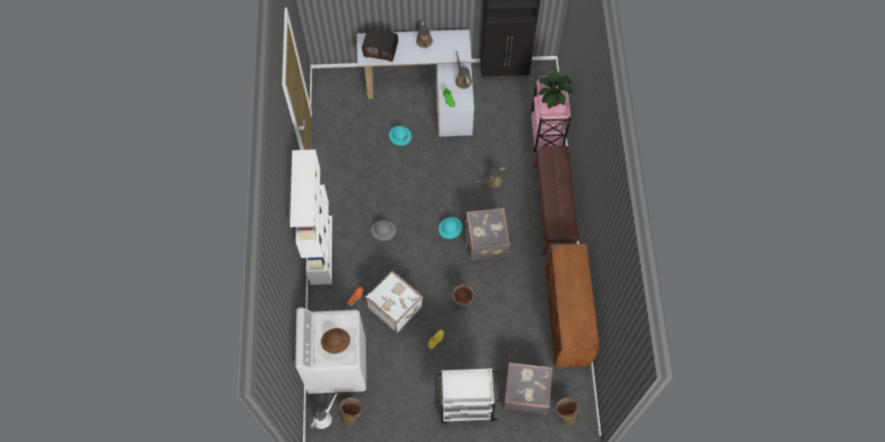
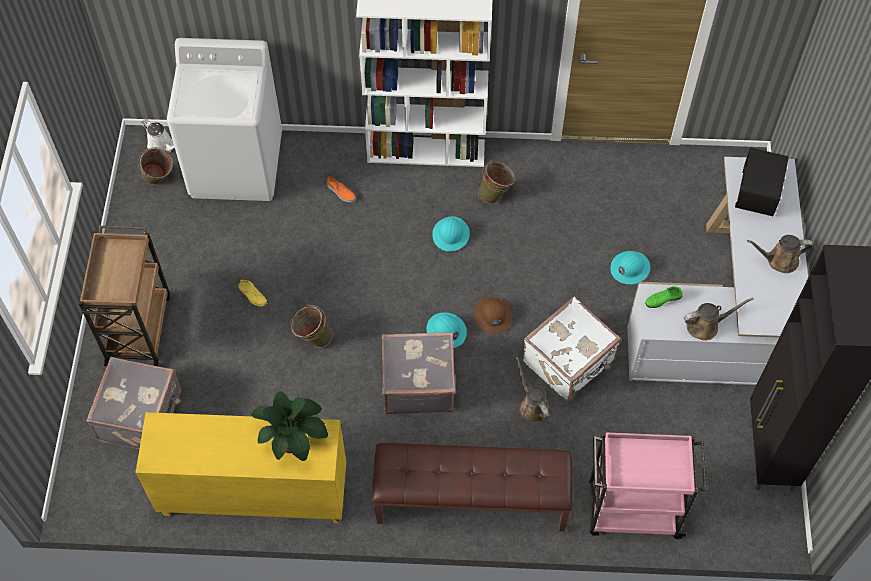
camera: 95 degrees right, 5 degrees down
brown hard hat [321,328,350,354] -> brown hard hat moved to [474,297,513,334]
white suitcase [365,270,423,333] -> white suitcase moved to [523,297,621,401]
grey hard hat [371,220,396,241] -> turquoise hard hat [432,216,470,251]
white cart [435,368,501,423] -> brown cart [78,226,170,366]
potted plant [539,68,573,109] -> potted plant moved to [251,391,328,461]
brown cabinet [545,244,599,369] -> yellow cabinet [135,412,346,523]
green bucket [556,398,580,426] -> green bucket moved to [478,160,516,204]

